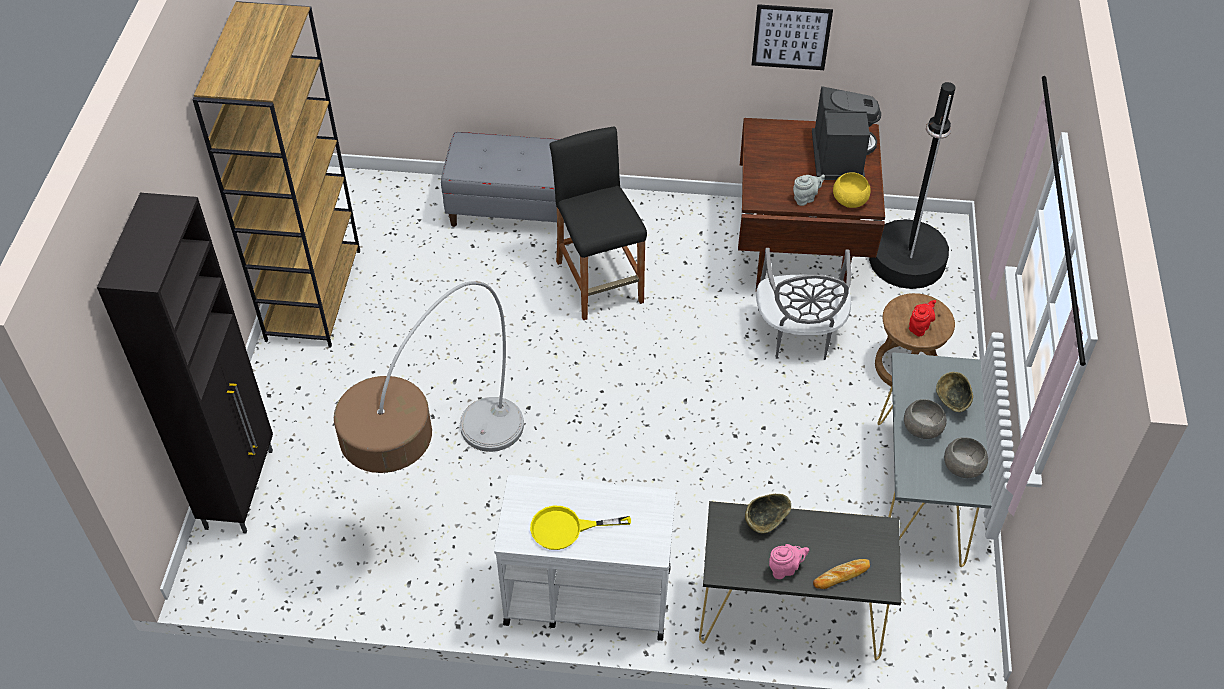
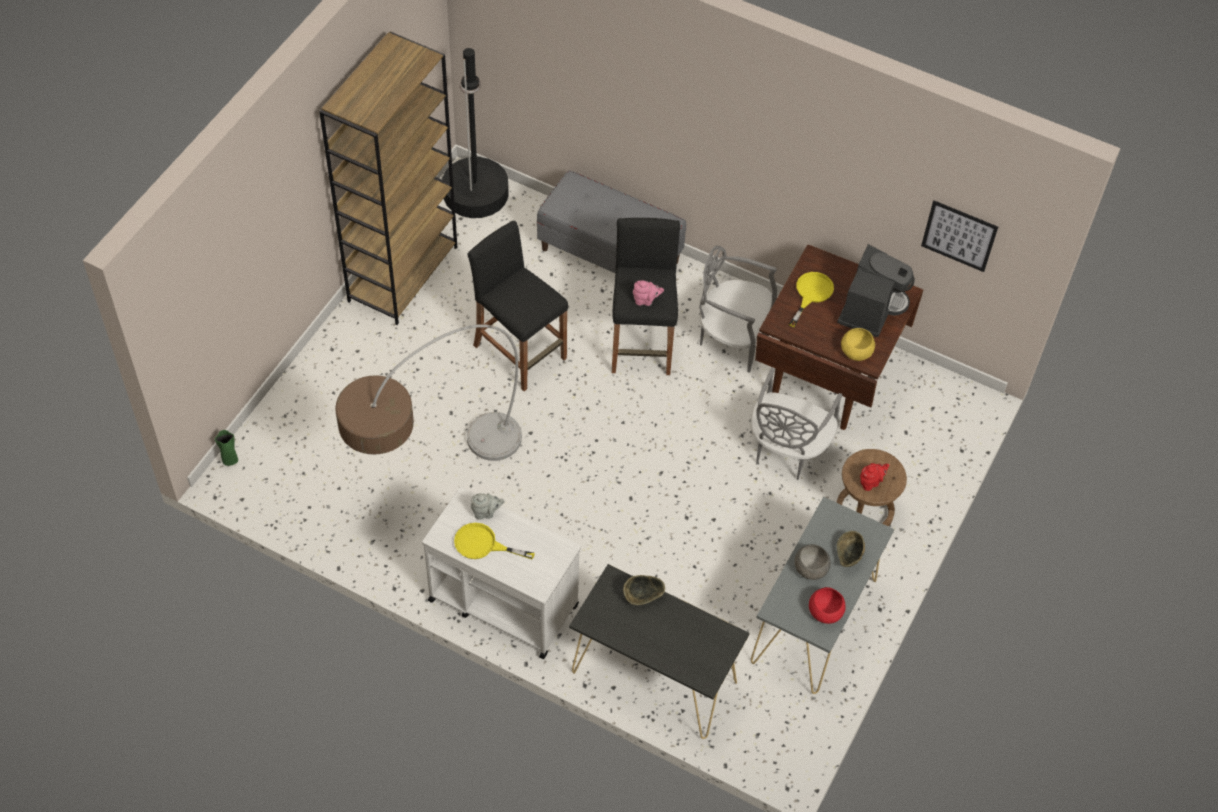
camera: 20 degrees right, 5 degrees up
black cabinet [97,193,273,533] -> none
picture [752,4,833,70] -> picture moved to [921,201,998,272]
pink teapot [769,544,809,579] -> pink teapot moved to [633,280,664,306]
grey teapot [793,175,825,206] -> grey teapot moved to [471,493,505,520]
bread [813,559,870,589] -> none
black floor lamp [869,82,955,289] -> black floor lamp moved to [442,48,509,218]
grey bowl [944,437,988,478] -> red bowl [809,587,846,624]
none -> green vase [215,430,238,466]
none -> black stool [468,221,568,391]
none -> grey chair [699,246,777,373]
none -> yellow frying pan [789,272,834,327]

